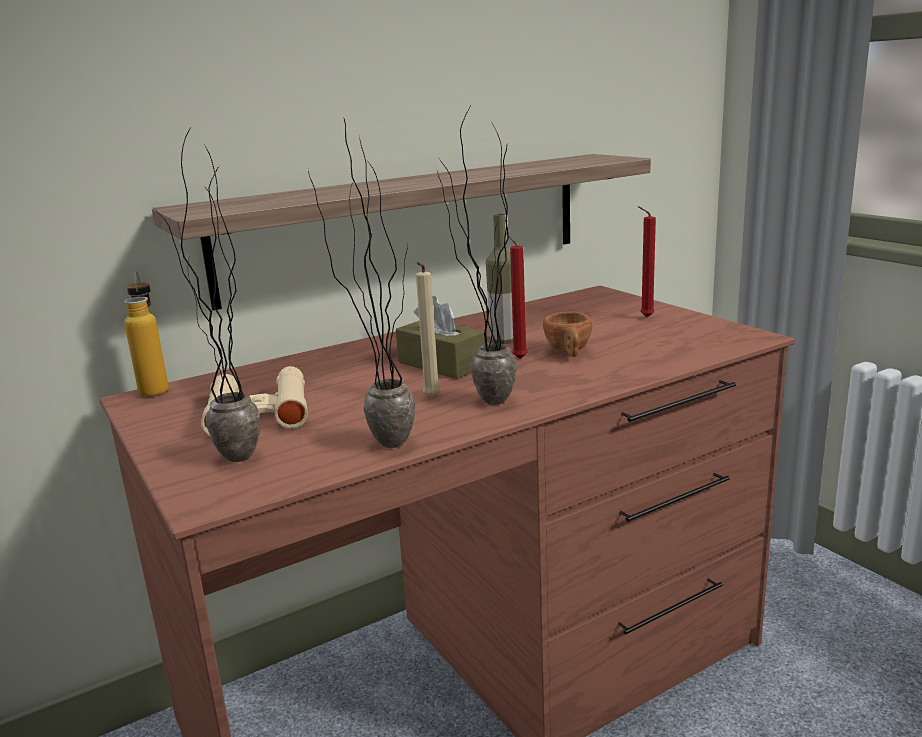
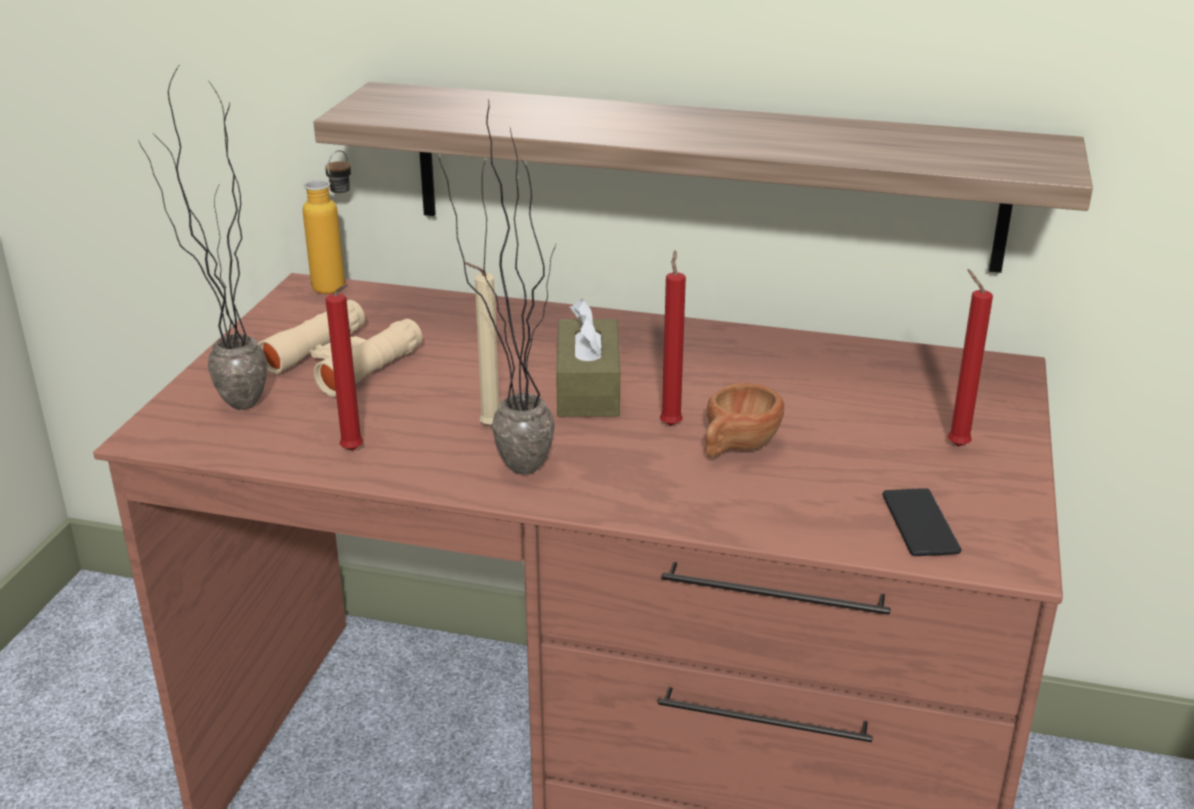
camera: 45 degrees right, 10 degrees up
potted plant [308,119,415,448] -> red candle [326,284,363,451]
bottle [486,214,513,344] -> none
none -> phone [883,488,961,556]

